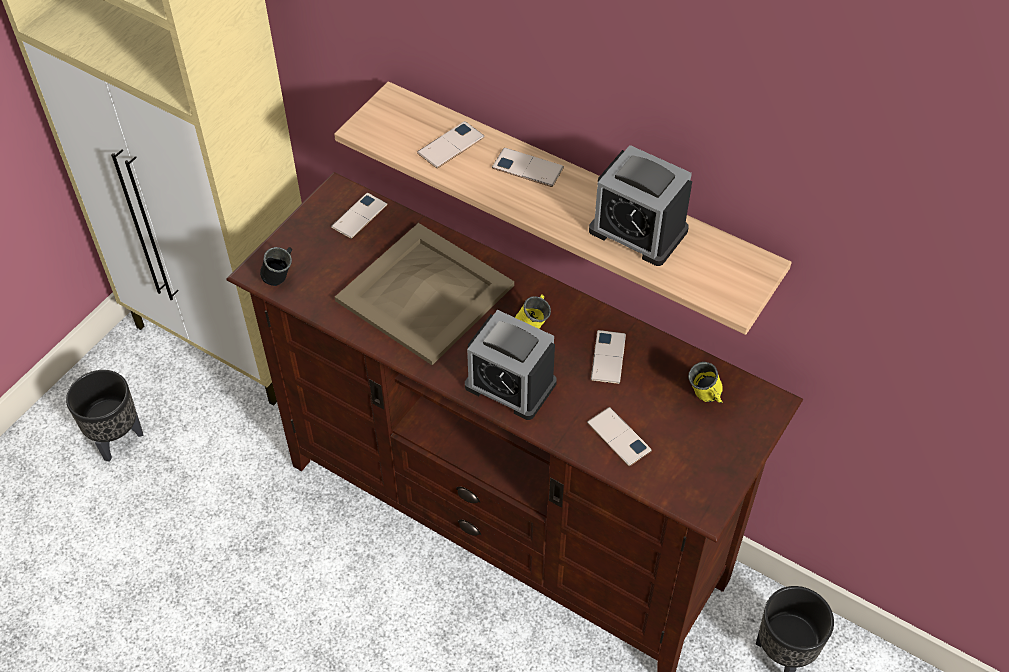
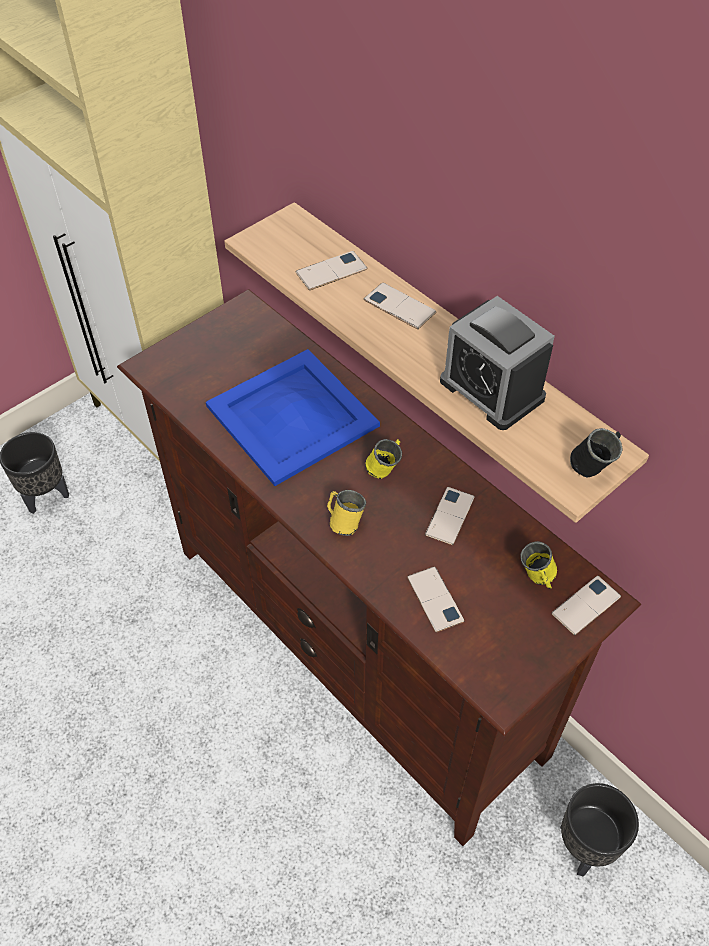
camera: 15 degrees right, 0 degrees up
black mug [260,247,292,286] -> black mug moved to [570,428,622,478]
phone [331,193,387,239] -> phone moved to [551,576,621,635]
beige tray [335,223,514,365] -> blue tray [206,349,380,486]
alarm clock [465,310,557,420] -> yellow mug [327,490,366,536]

